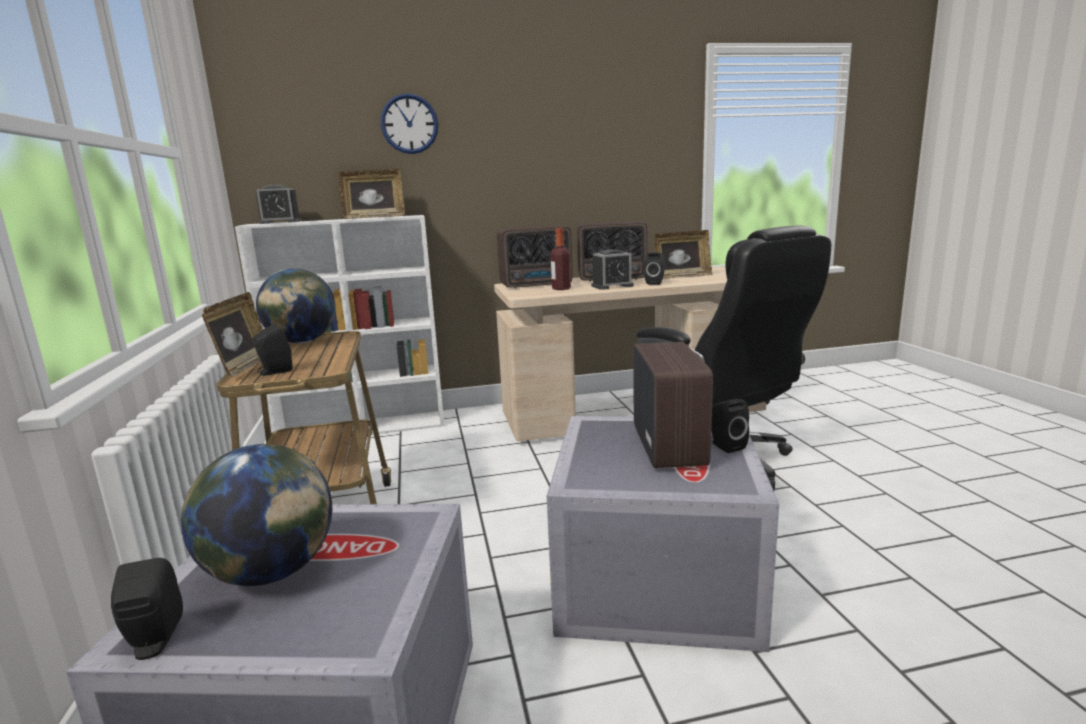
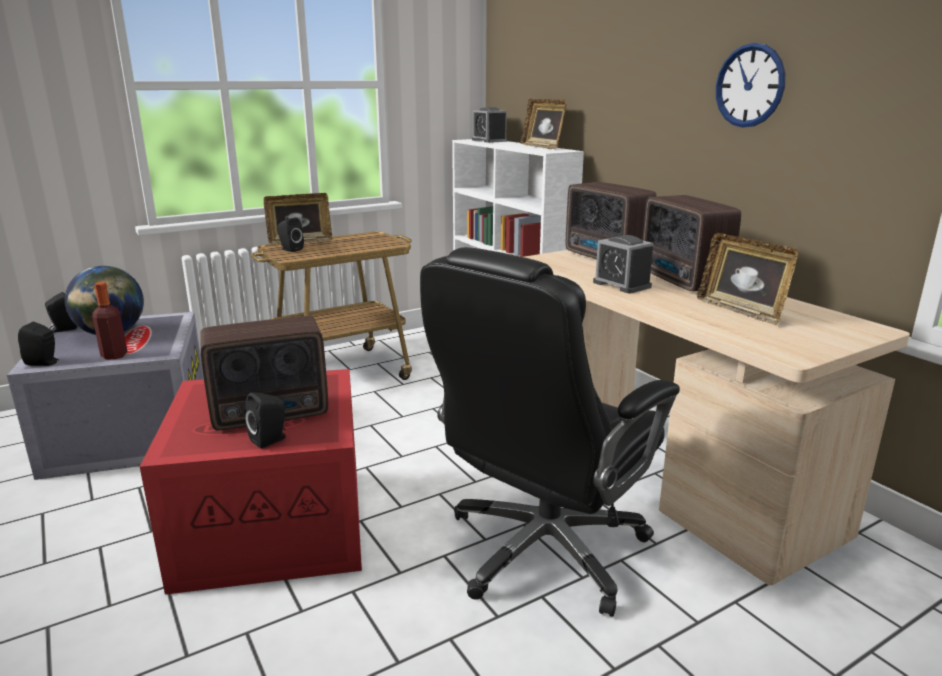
camera: 70 degrees right, 5 degrees up
globe [256,268,336,344] -> none
wall clock [380,93,438,154] -> wall clock moved to [716,43,785,128]
grey storage box [547,416,779,652] -> red storage box [140,369,362,594]
bottle [551,228,571,290] -> bottle moved to [92,282,128,360]
black speaker [644,252,665,285] -> black speaker moved to [18,322,59,366]

